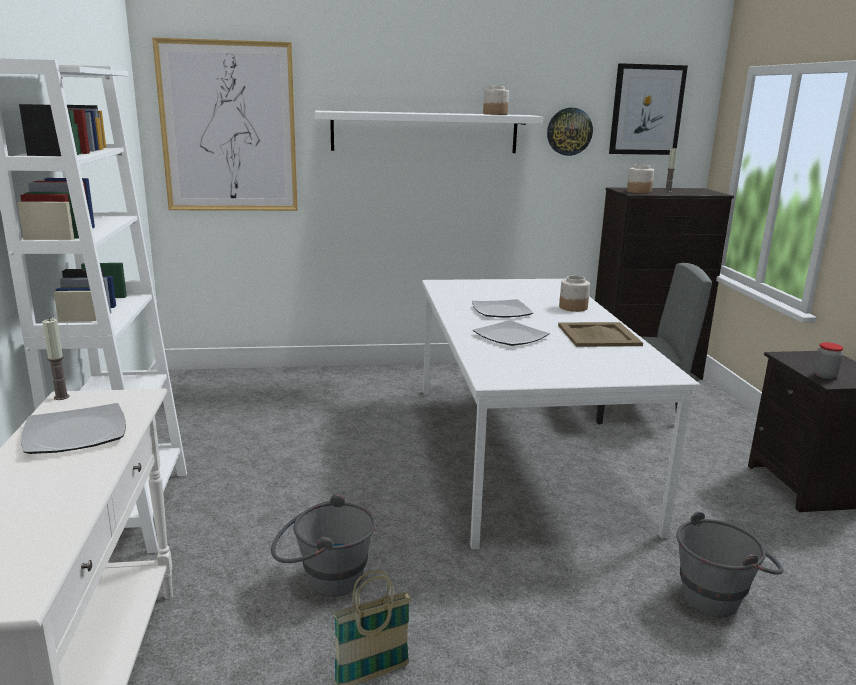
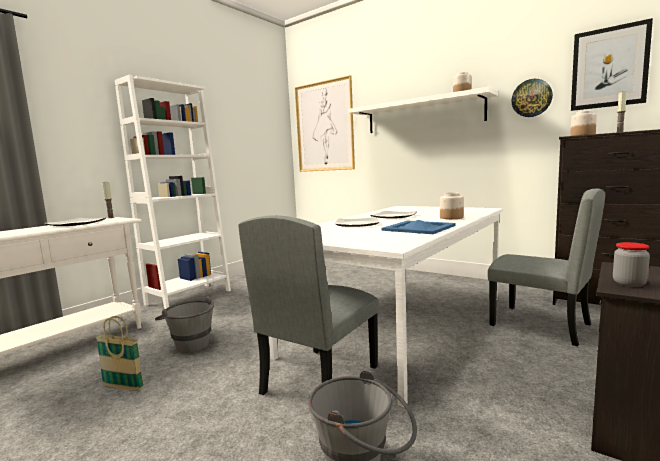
camera: 45 degrees right, 10 degrees down
beige tray [558,322,643,347] -> blue tray [382,220,456,234]
none -> grey chair [238,215,379,395]

